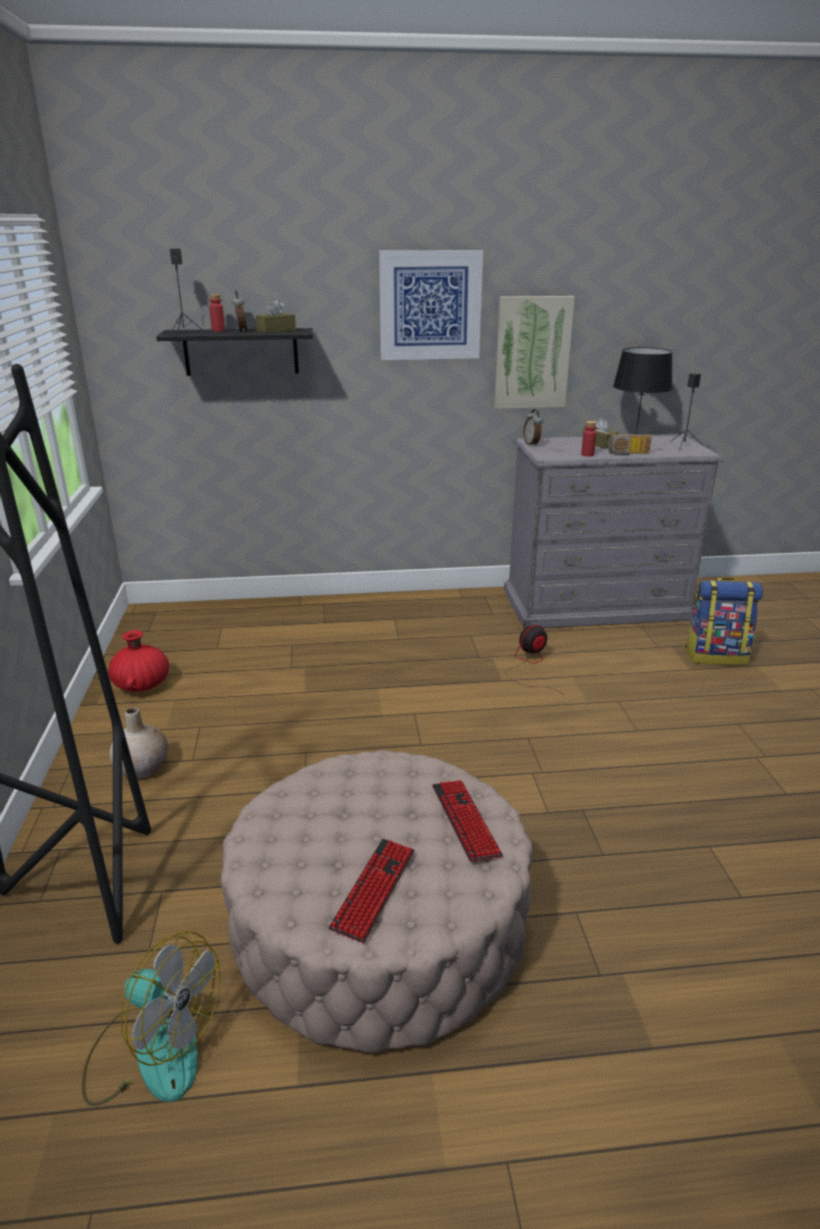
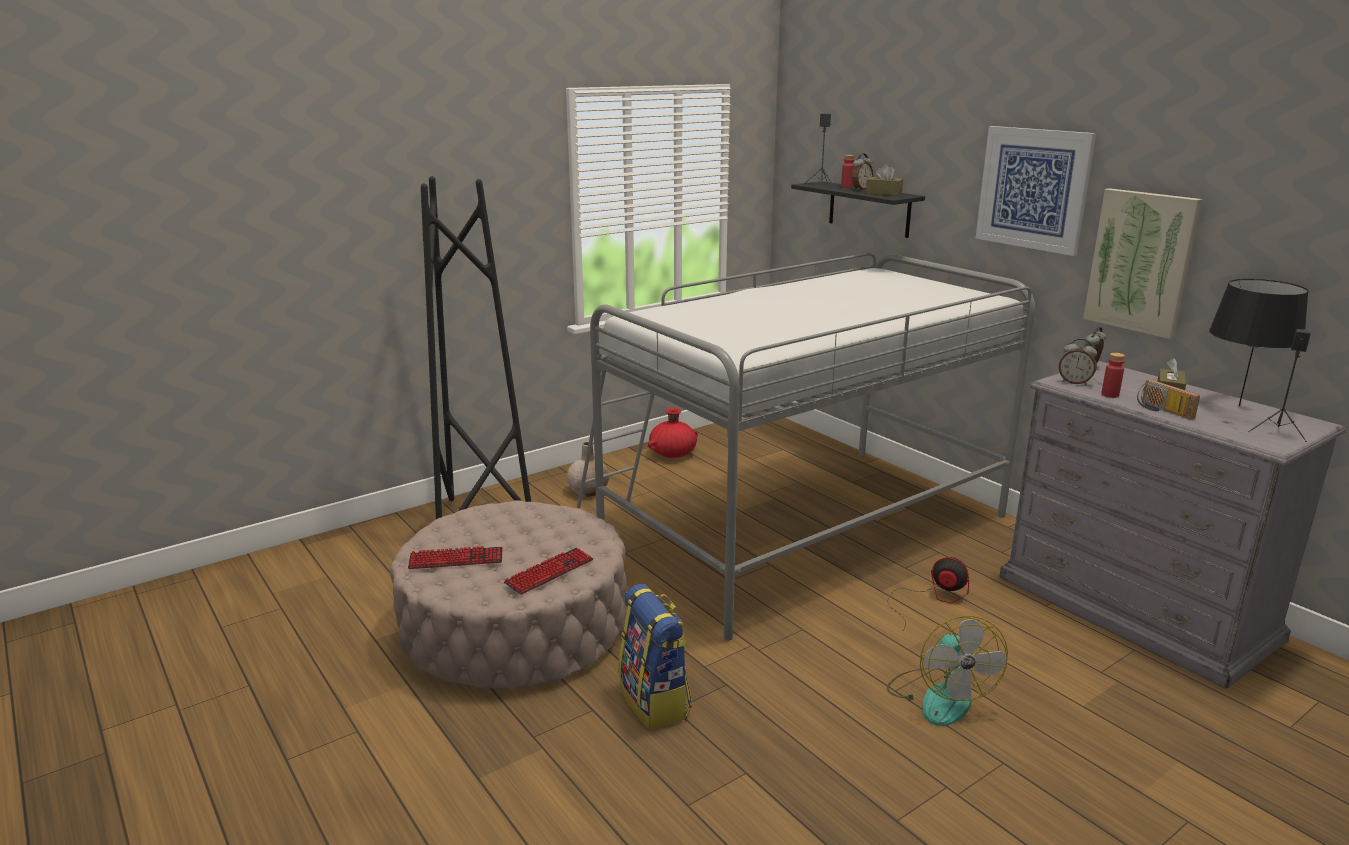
camera: 60 degrees right, 5 degrees down
fan [82,931,221,1106] -> fan moved to [887,616,1008,726]
backpack [685,578,763,665] -> backpack moved to [618,584,692,730]
none -> grey bed [577,253,1035,641]
none -> alarm clock [1059,338,1097,385]

